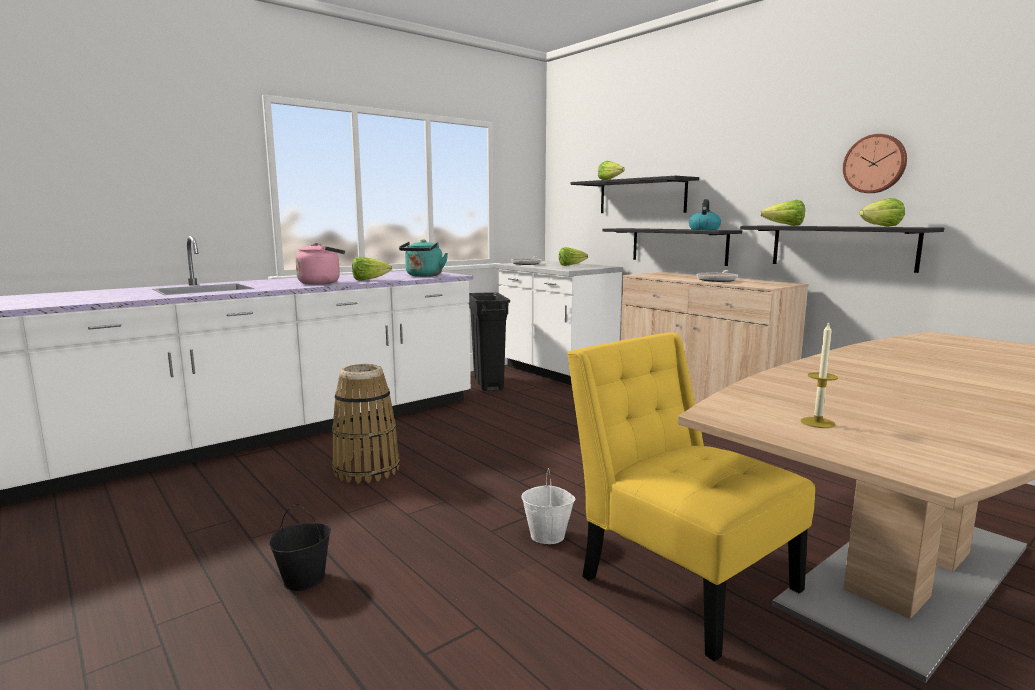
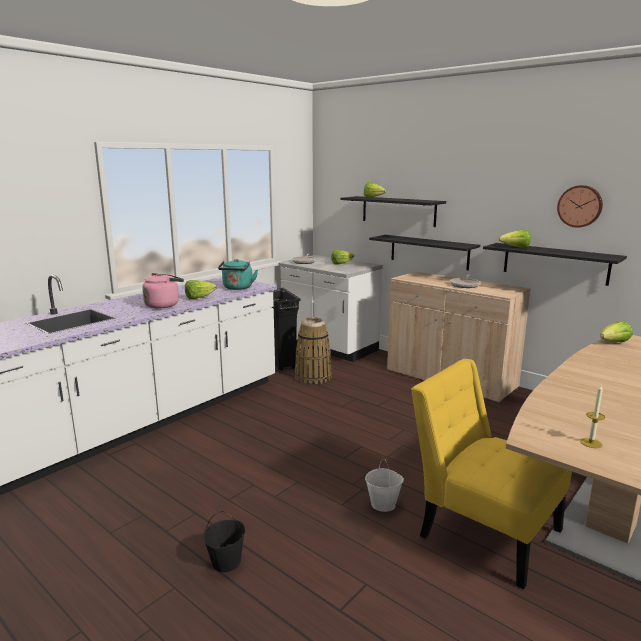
camera: 10 degrees left, 5 degrees up
basket [332,364,400,484] -> basket moved to [295,317,332,384]
kettle [689,199,721,230] -> none
lettuce [859,198,905,227] -> lettuce moved to [600,321,633,342]

